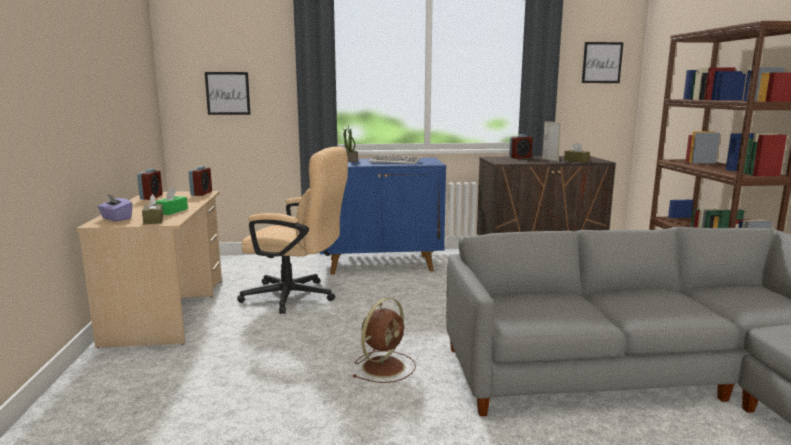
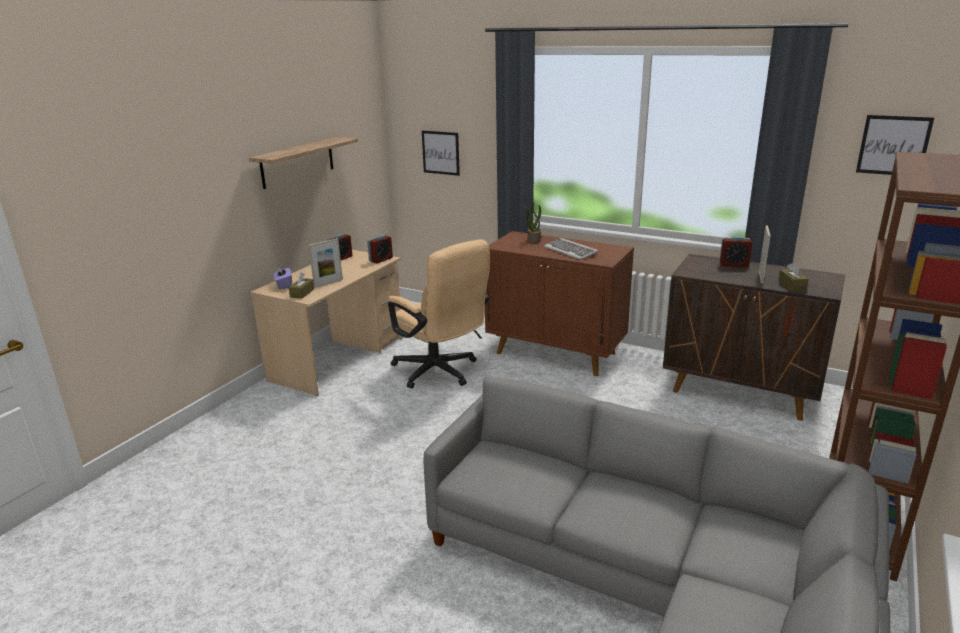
camera: 35 degrees right, 10 degrees up
green tissue box [155,187,188,215] -> picture frame [308,238,343,287]
blue cabinet [320,158,446,275] -> brown cabinet [485,231,634,376]
brown fan [352,297,416,383] -> none
none -> shelf [249,137,358,189]

